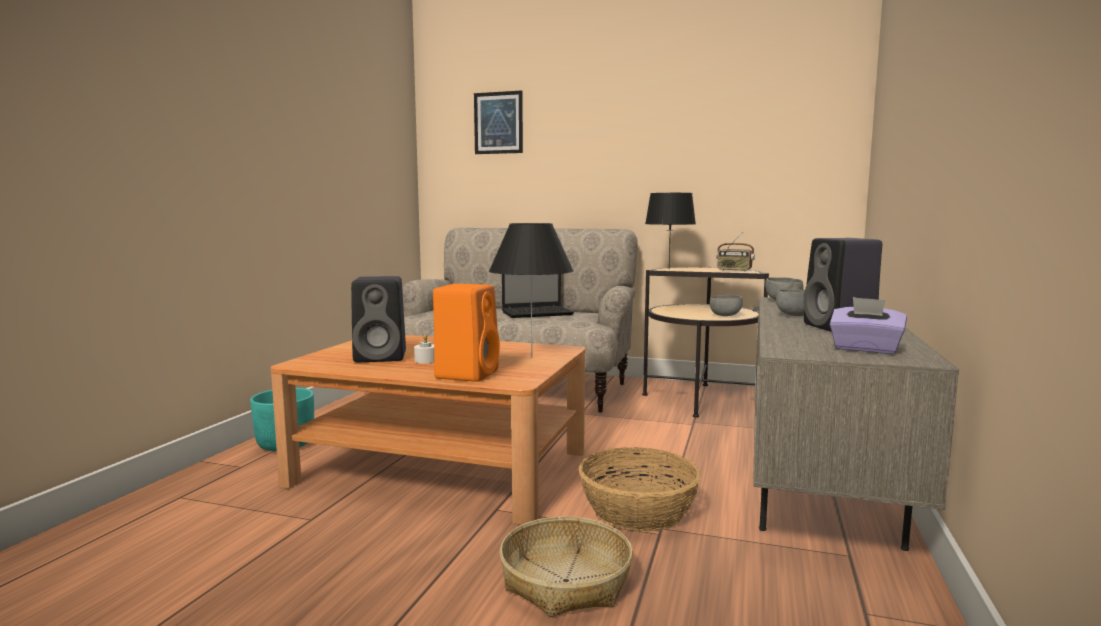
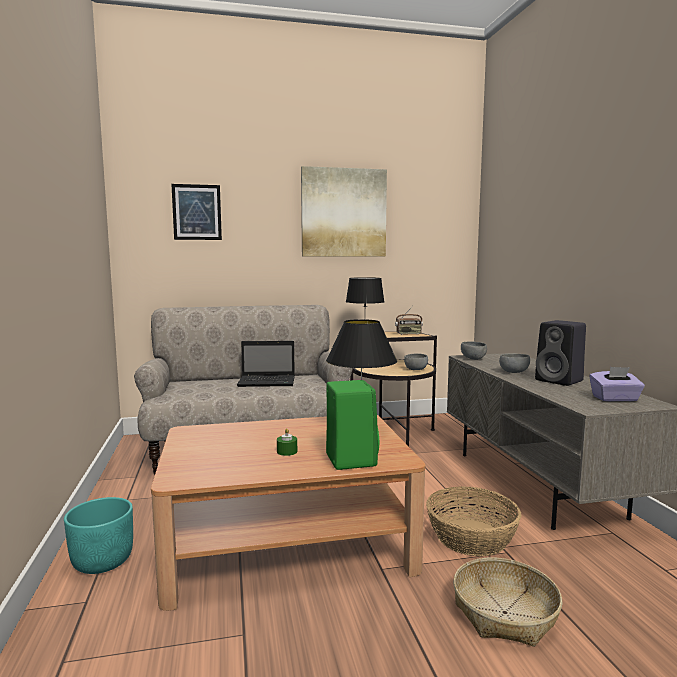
camera: 30 degrees left, 0 degrees up
black speaker [351,276,406,362] -> none
white candle [414,334,434,363] -> green candle [277,428,297,456]
orange speaker [433,284,500,382] -> green speaker [326,380,379,470]
laptop [502,274,574,318] -> laptop turned 45 degrees clockwise [237,341,295,387]
none -> picture [301,166,387,256]

